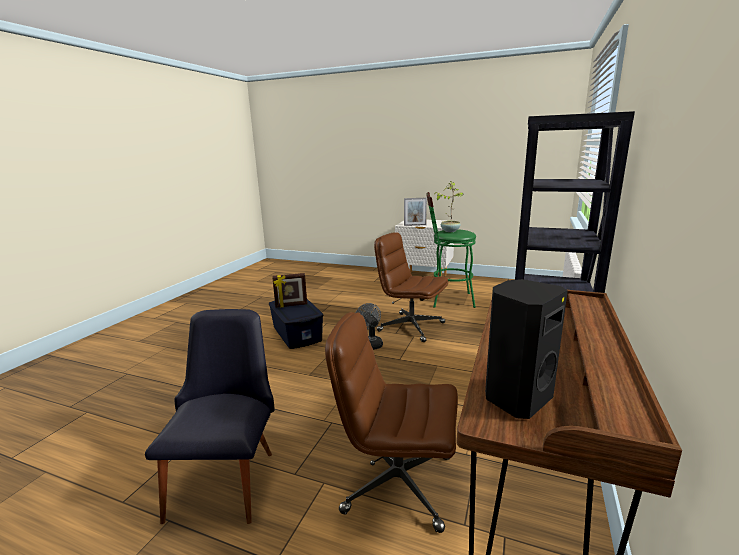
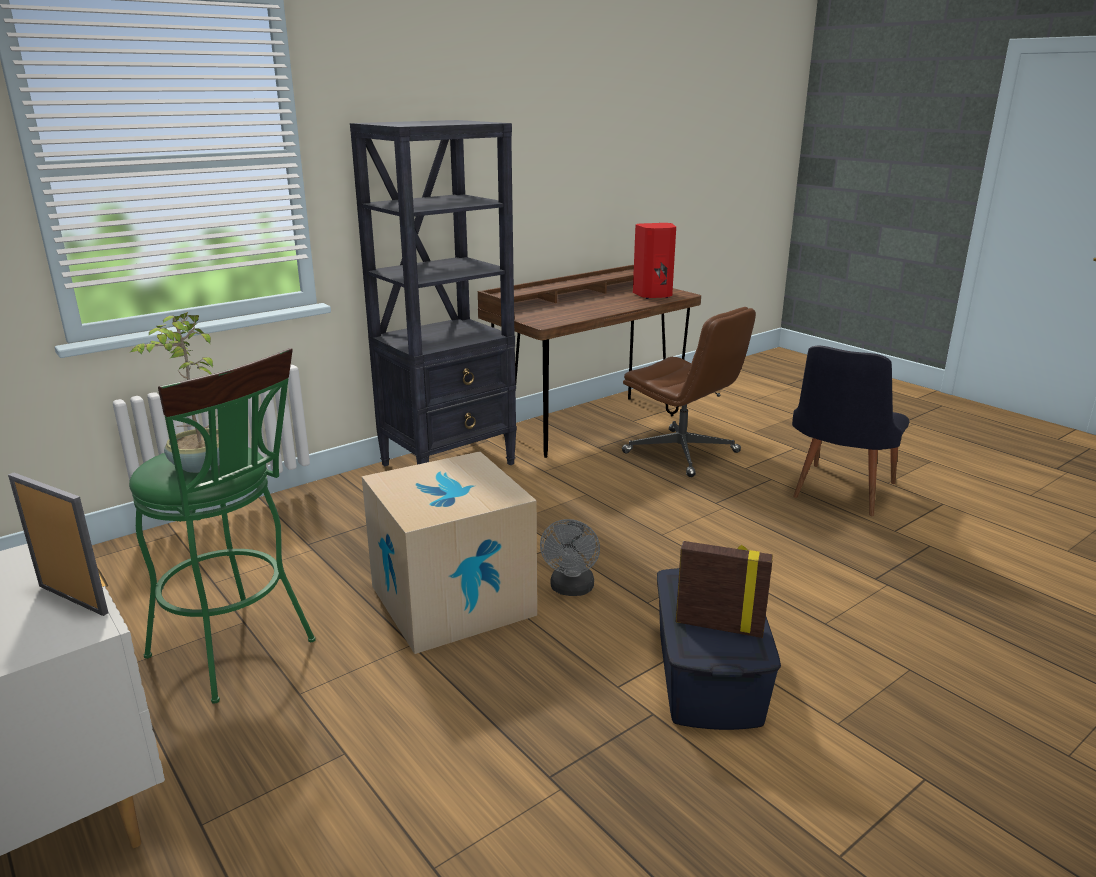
camera: 150 degrees left, 5 degrees up
brown office chair [374,233,448,342] -> cardboard box [362,451,537,654]
black speaker [485,279,568,419] -> red speaker [633,223,676,299]

